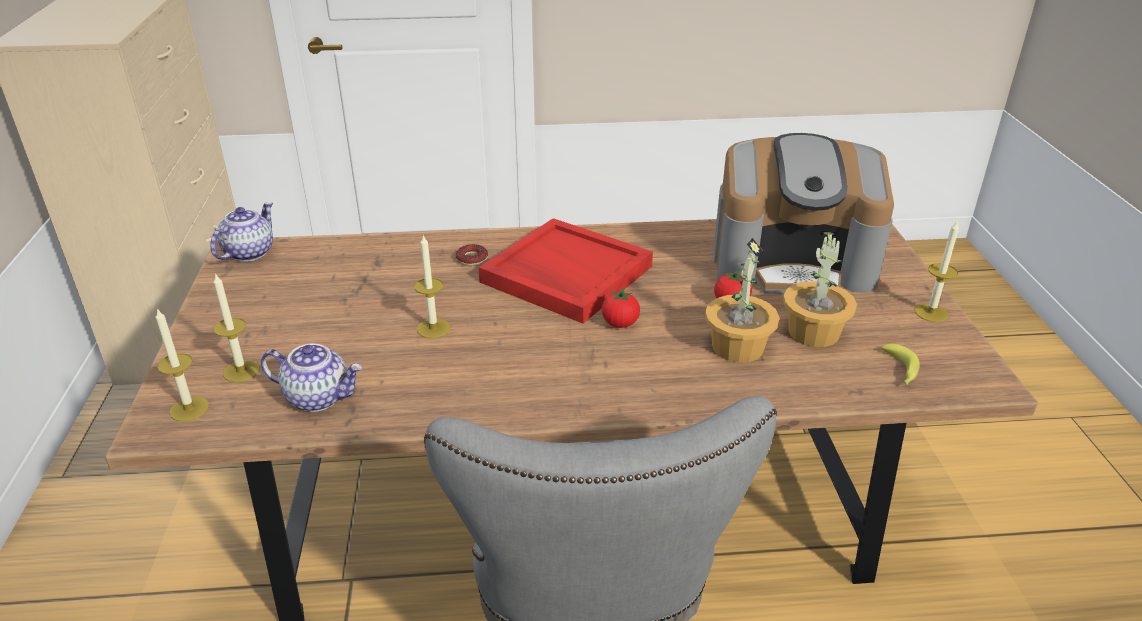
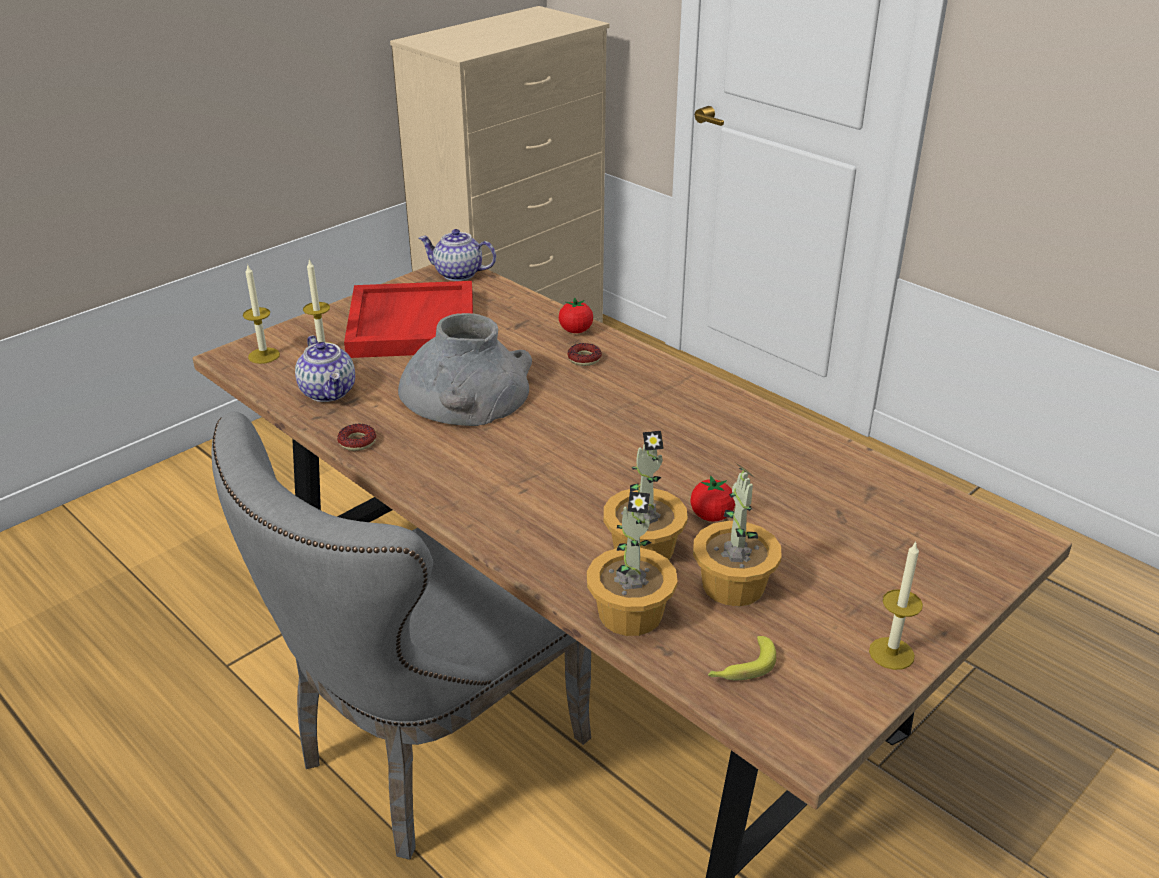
camera: 50 degrees right, 0 degrees up
teapot [210,202,273,262] -> teapot turned 150 degrees counterclockwise [419,229,496,281]
candle [414,234,450,338] -> grey vase [398,313,532,426]
red tray [479,218,653,323] -> red tray moved to [344,281,473,358]
tomato [602,288,640,328] -> tomato moved to [559,297,593,333]
coffee machine [713,133,894,294] -> none
none -> donut [337,424,376,451]
none -> potted plant [587,491,678,636]

